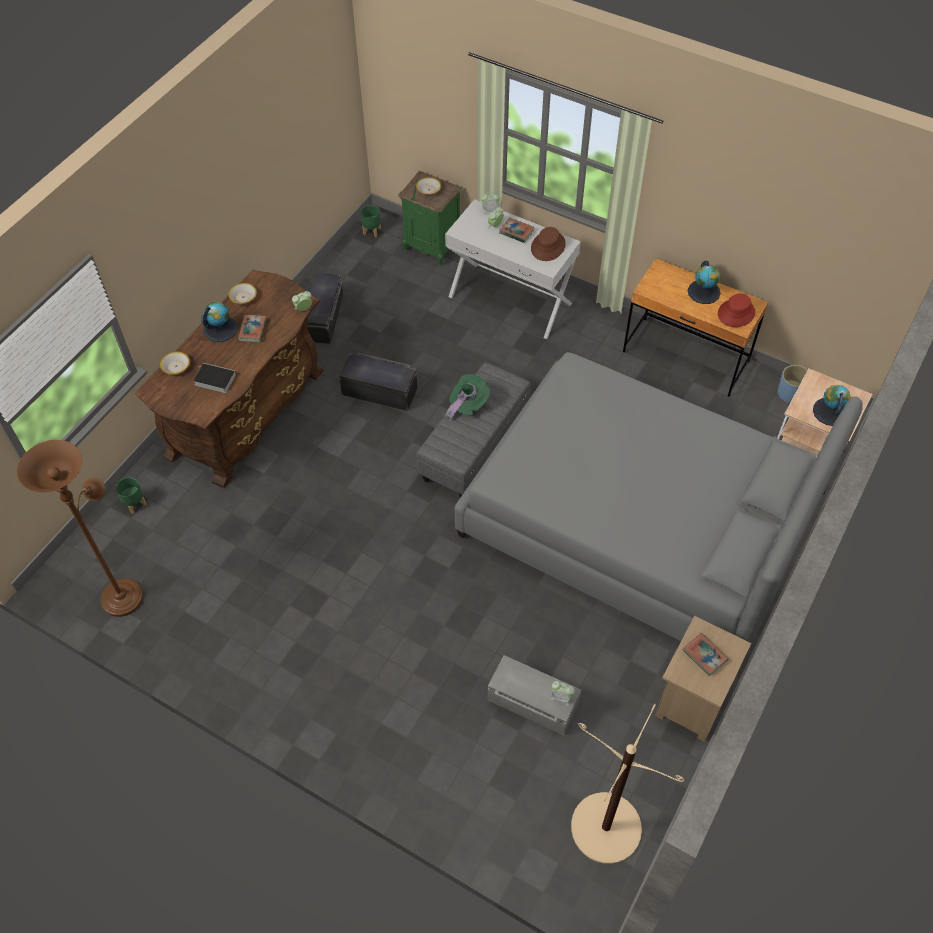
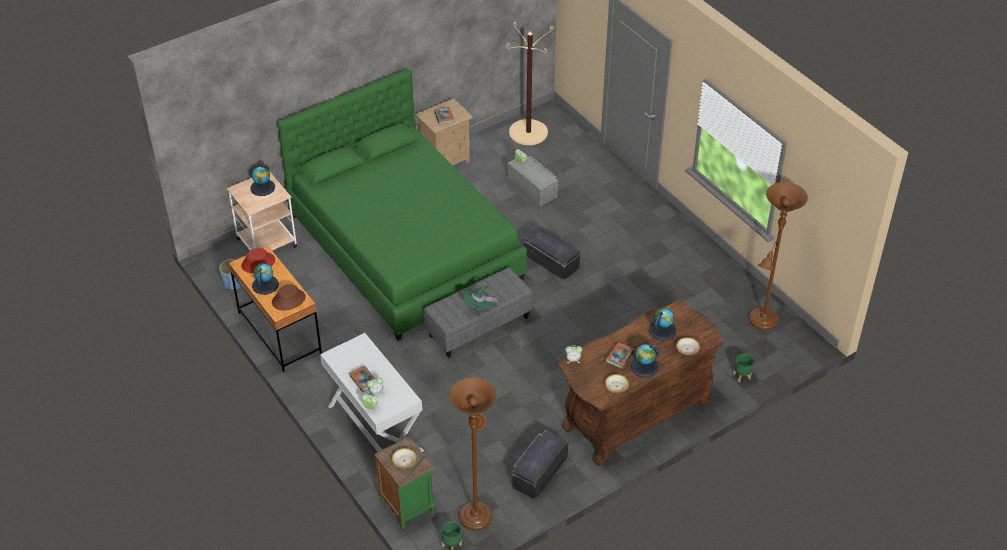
camera: 155 degrees left, 10 degrees down
book [193,363,236,393] -> globe [649,308,676,341]
black storage box [339,353,417,411] -> black storage box moved to [524,226,580,280]
grey bed [455,352,863,667] -> green bed [277,69,527,341]
brown hat [531,227,566,261] -> brown hat moved to [272,284,306,311]
none -> brown floor lamp [449,377,497,531]

